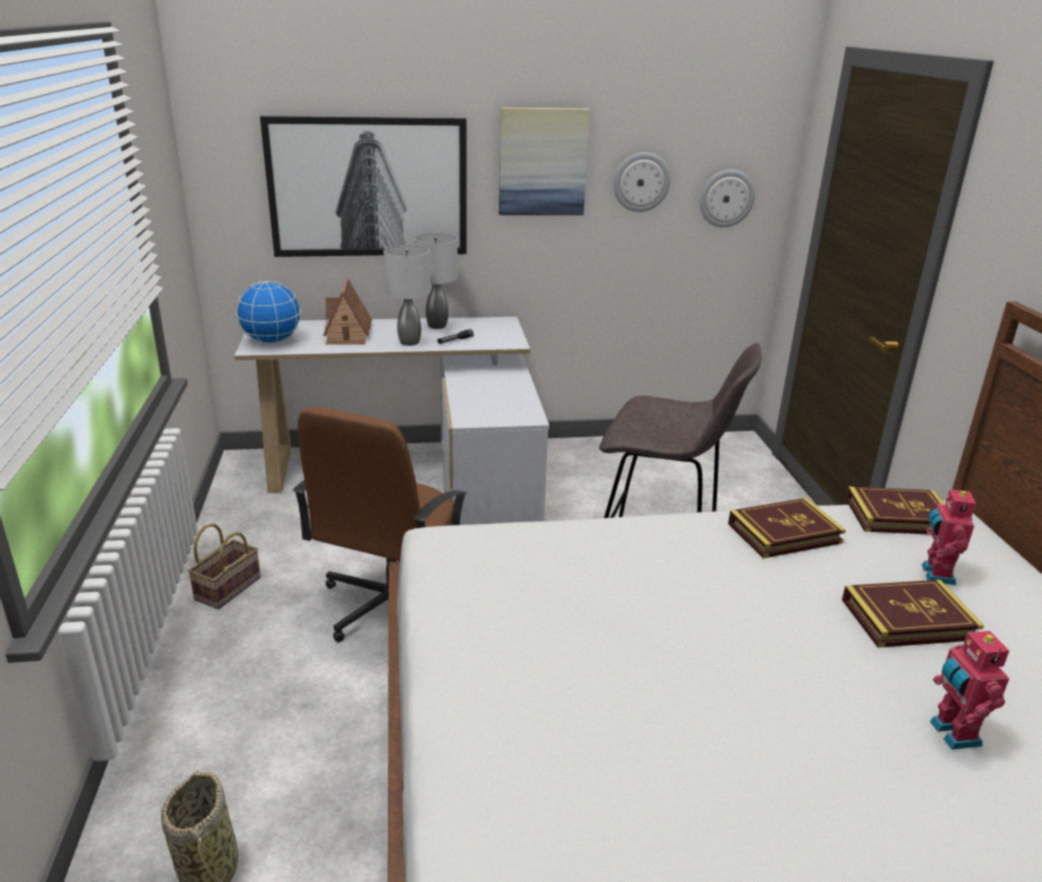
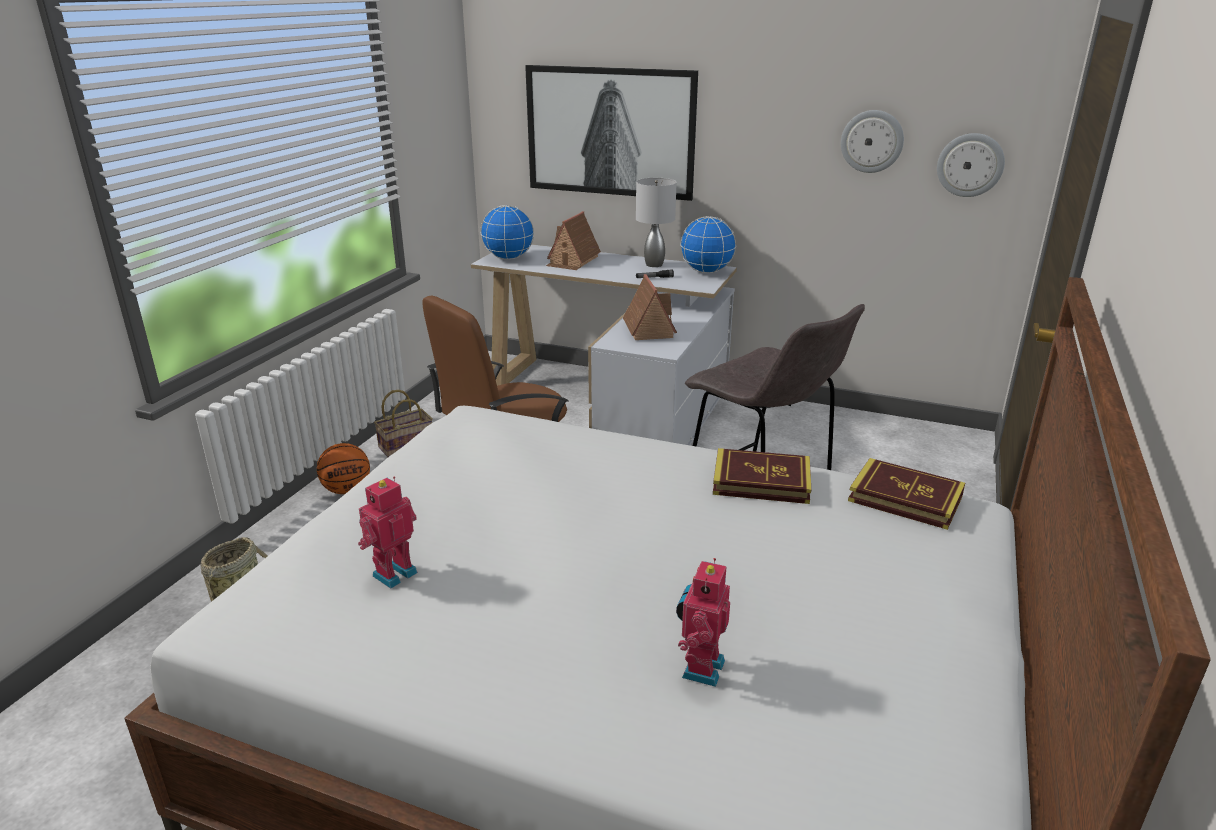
camera: 30 degrees right, 0 degrees up
grey table lamp [384,245,431,346] -> none
picture [499,107,590,215] -> none
book [842,580,984,648] -> none
toy robot [922,486,976,585] -> toy robot moved to [358,477,418,588]
none -> basketball [317,443,370,494]
none -> toy house [623,274,677,340]
none -> globe [680,216,736,273]

